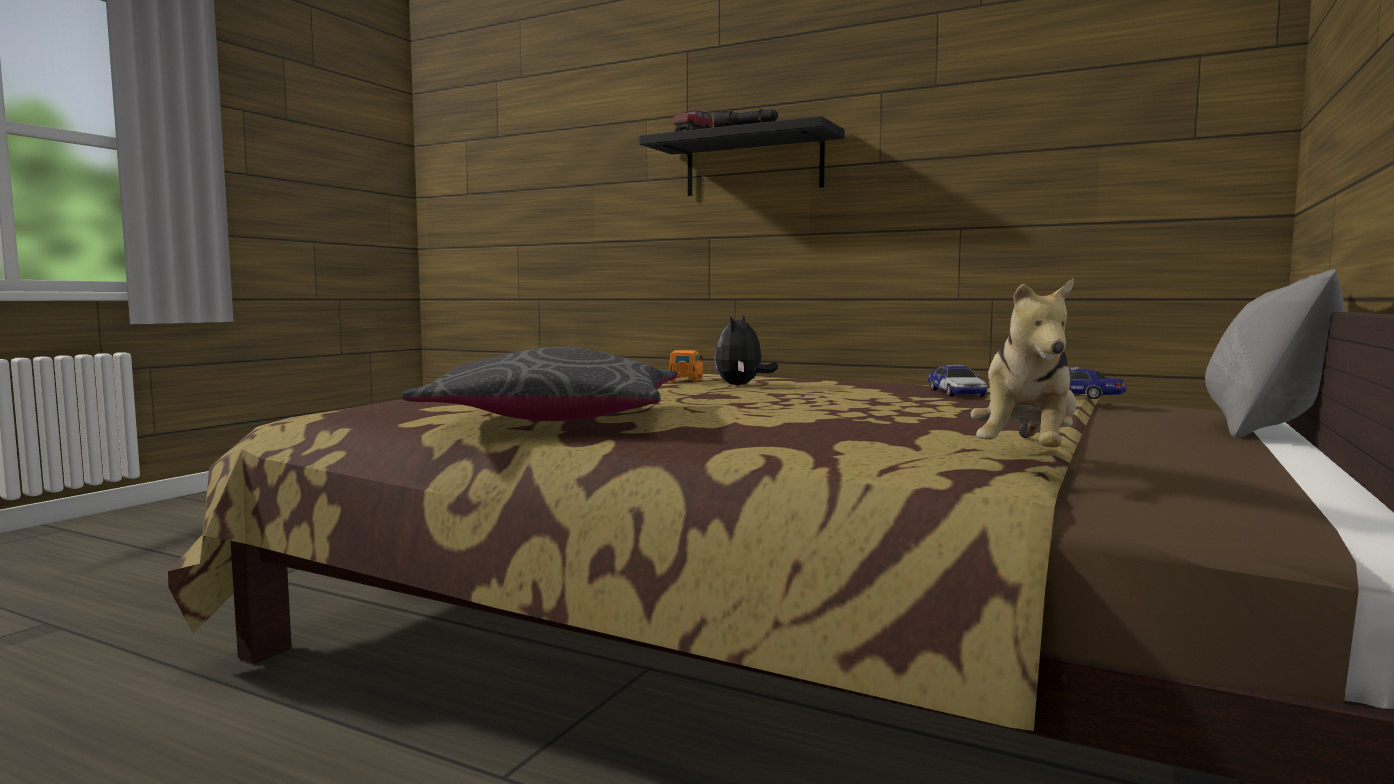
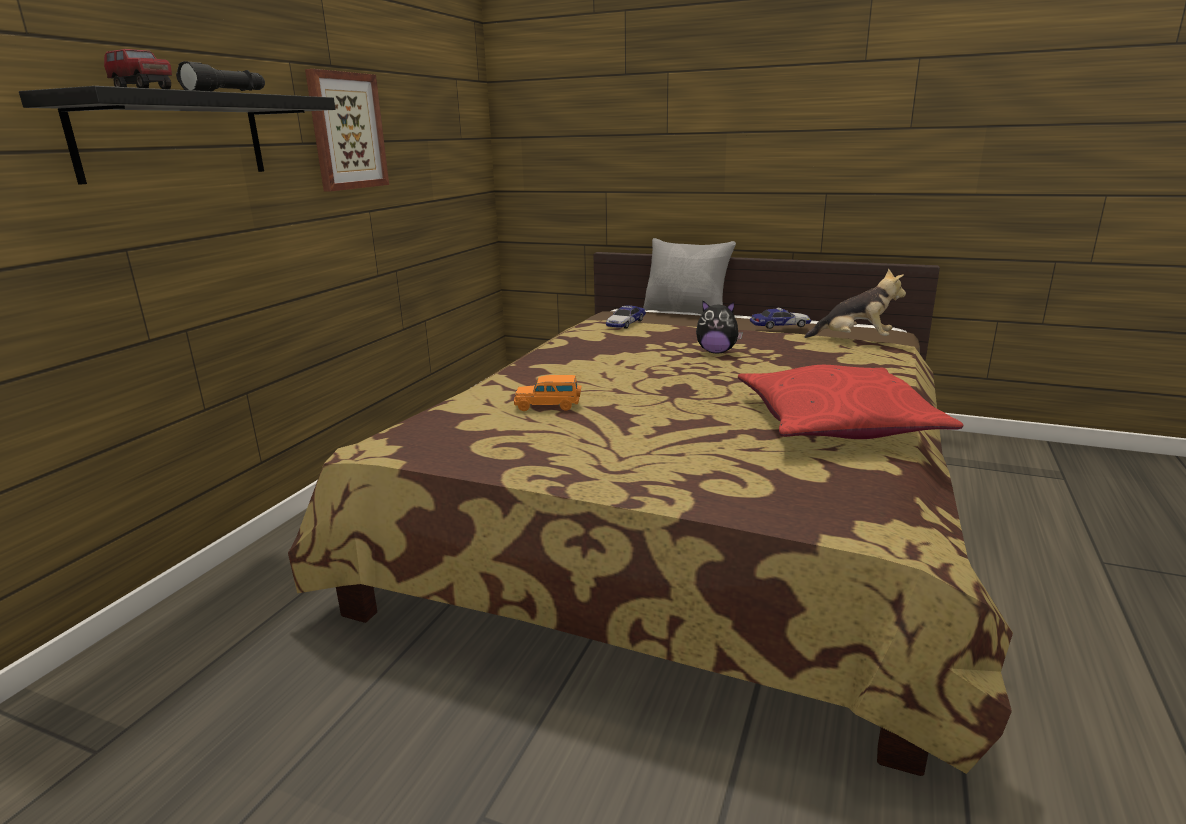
camera: 95 degrees left, 15 degrees up
grey pillow [401,347,677,421] -> red pillow [738,365,964,439]
plush toy [714,315,778,385] -> plush toy moved to [696,300,743,353]
toy car [928,364,987,397] -> toy car moved to [750,308,811,329]
none -> picture [305,69,389,191]

